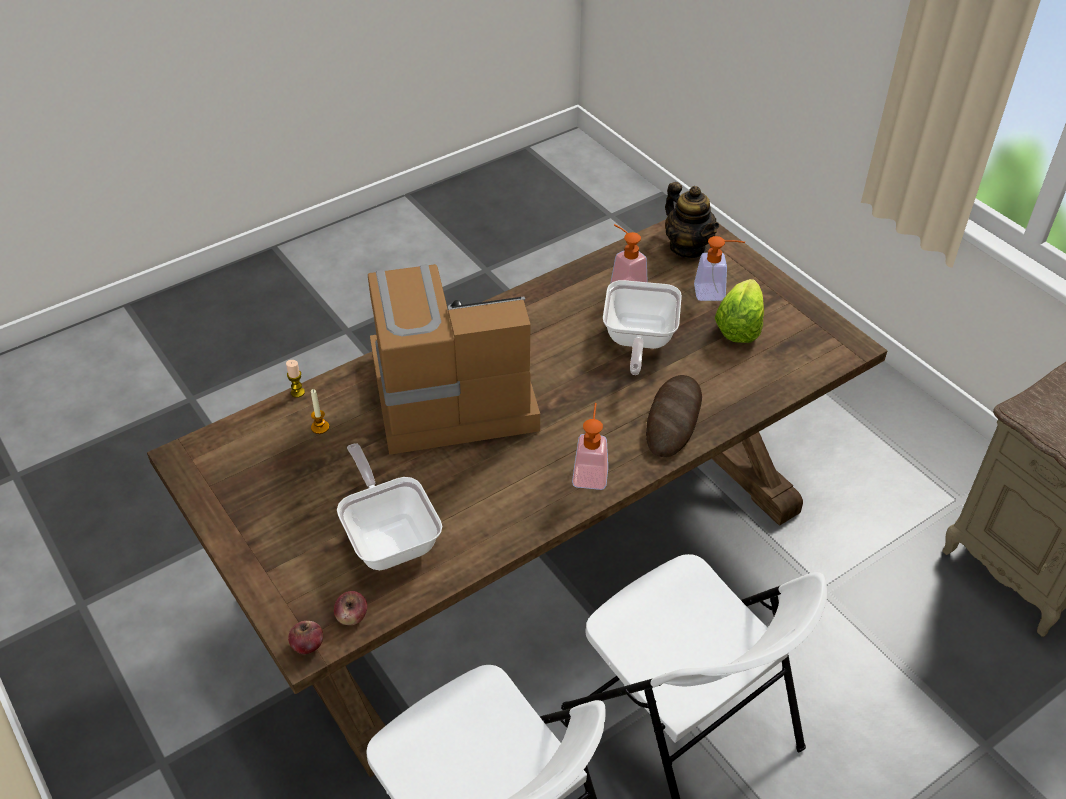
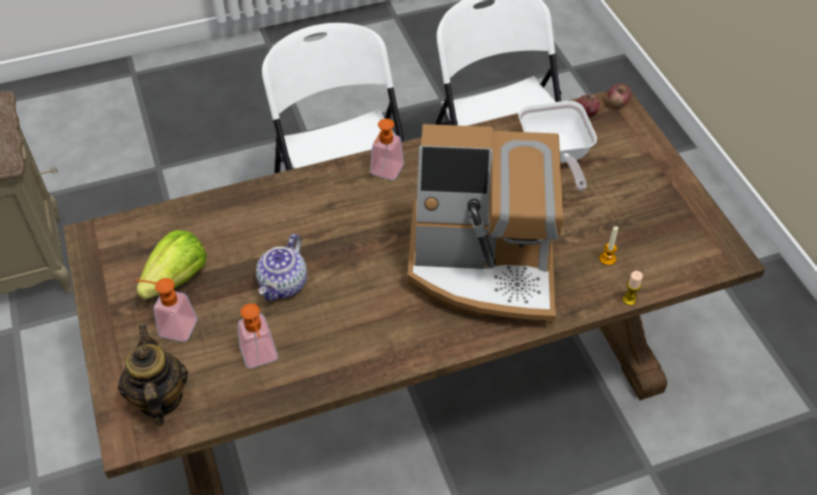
camera: 165 degrees left, 5 degrees up
frying pan [603,280,682,375] -> teapot [256,234,307,301]
bread [646,375,702,457] -> none

